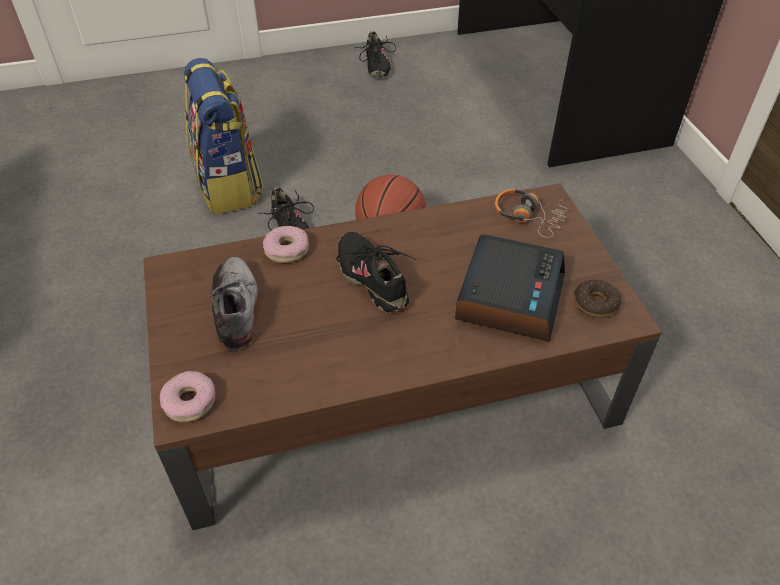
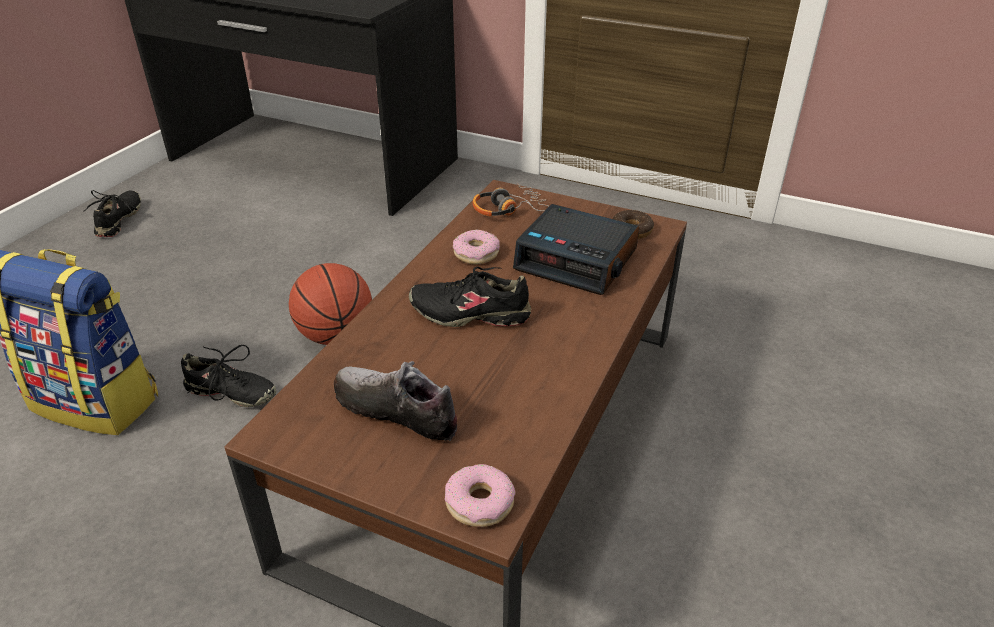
camera: 50 degrees left, 10 degrees down
donut [263,226,309,263] -> donut moved to [453,230,500,264]
black shoe [355,31,396,77] -> black shoe turned 120 degrees counterclockwise [83,190,141,237]
alarm clock [455,234,565,342] -> alarm clock turned 150 degrees clockwise [513,204,639,295]

